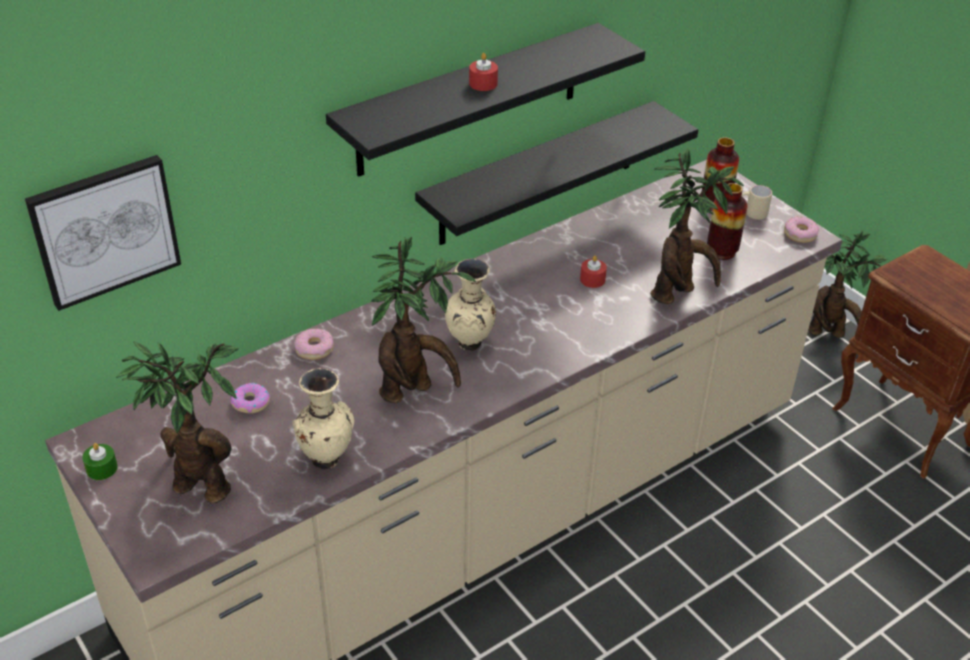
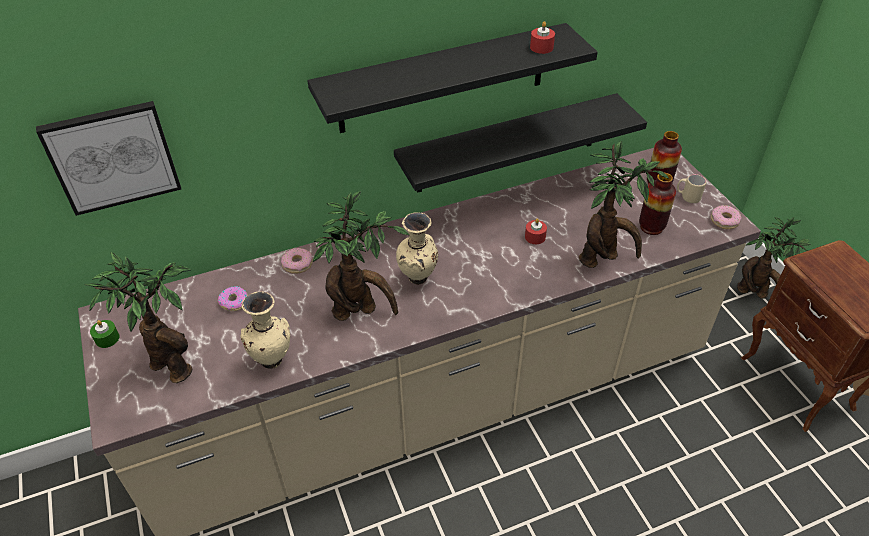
camera: 15 degrees right, 5 degrees up
red candle [469,53,498,91] -> red candle moved to [530,21,555,54]

